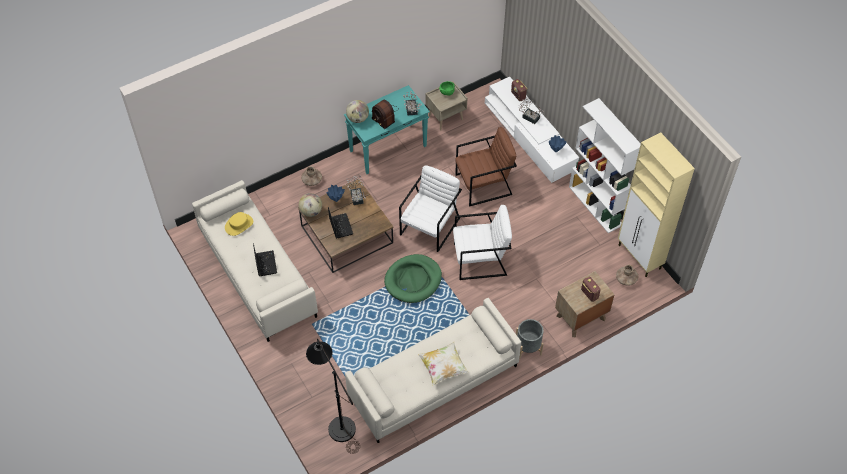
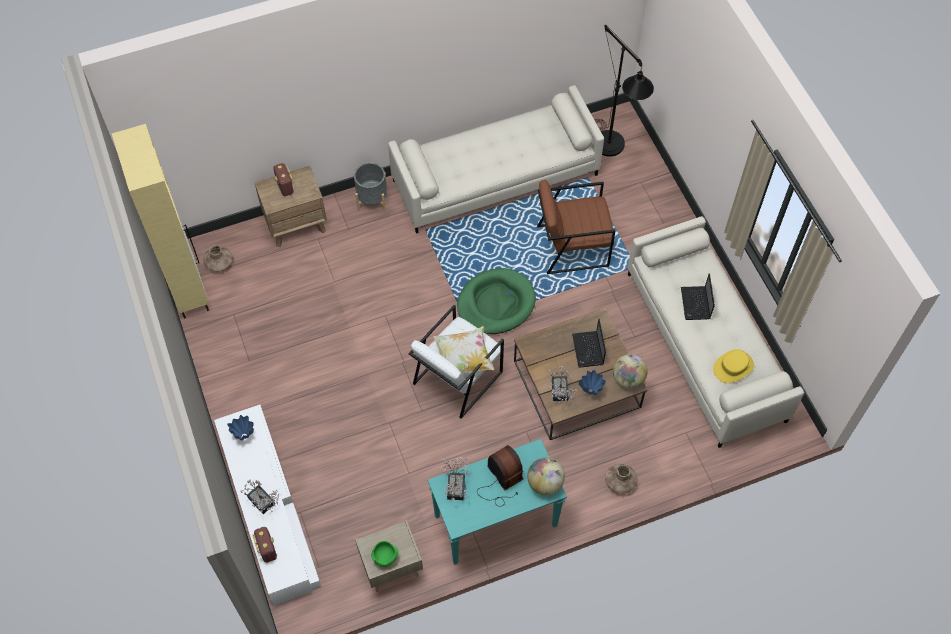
camera: 170 degrees left, 5 degrees up
pillow [418,342,468,386] -> pillow moved to [433,326,495,373]
white armchair [453,205,512,280] -> none
brown armchair [455,127,517,207] -> brown armchair moved to [537,180,615,274]
white bookcase [569,98,641,233] -> none

